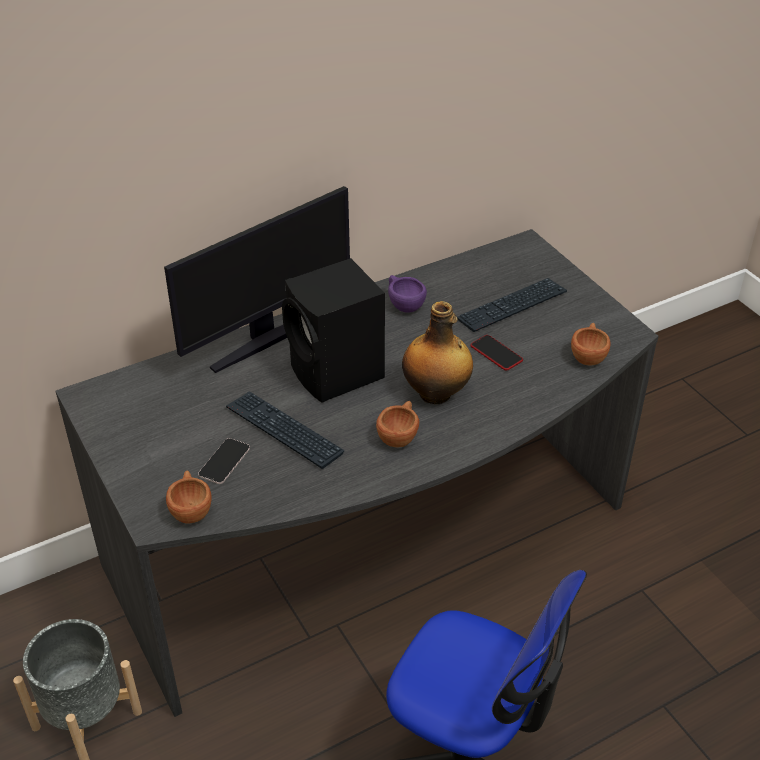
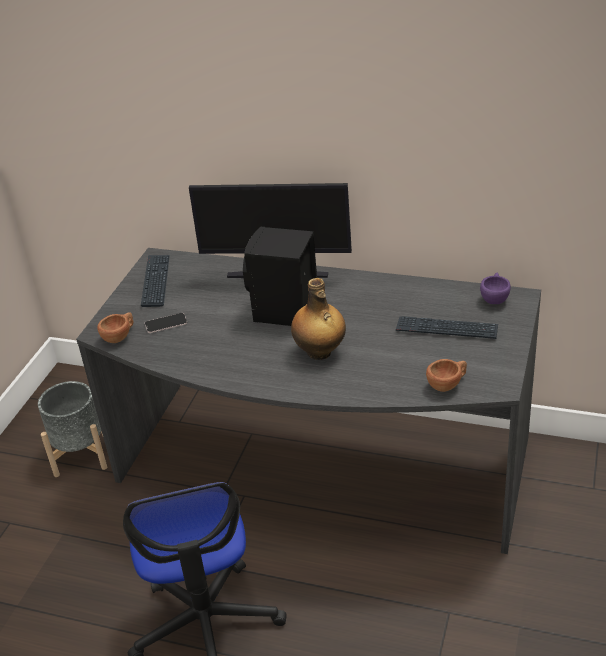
camera: 50 degrees right, 5 degrees down
keyboard [226,391,345,469] -> keyboard moved to [141,255,170,307]
brown cup [376,401,419,447] -> none
purple cup [388,275,427,313] -> purple cup moved to [480,273,511,304]
phone [471,335,523,371] -> none

